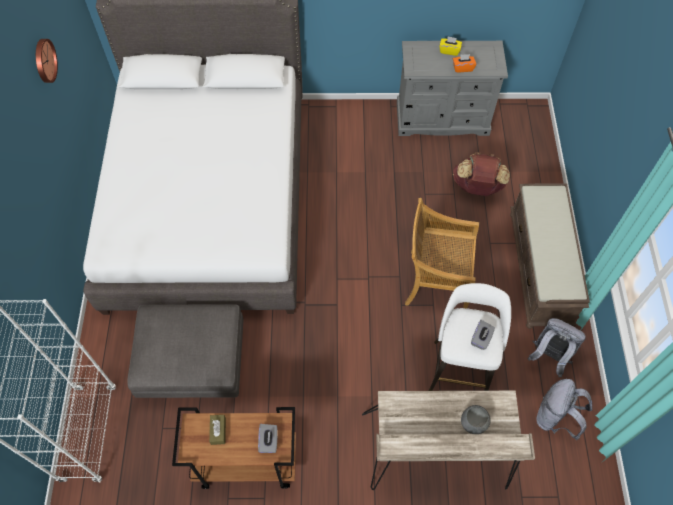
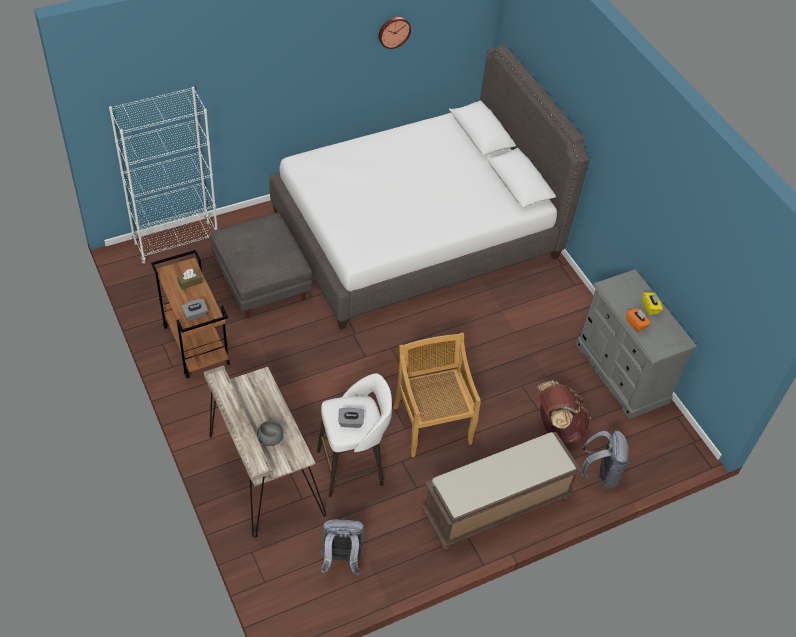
camera: 60 degrees right, 10 degrees down
grey backpack [528,318,585,377] -> grey backpack moved to [581,431,629,489]

